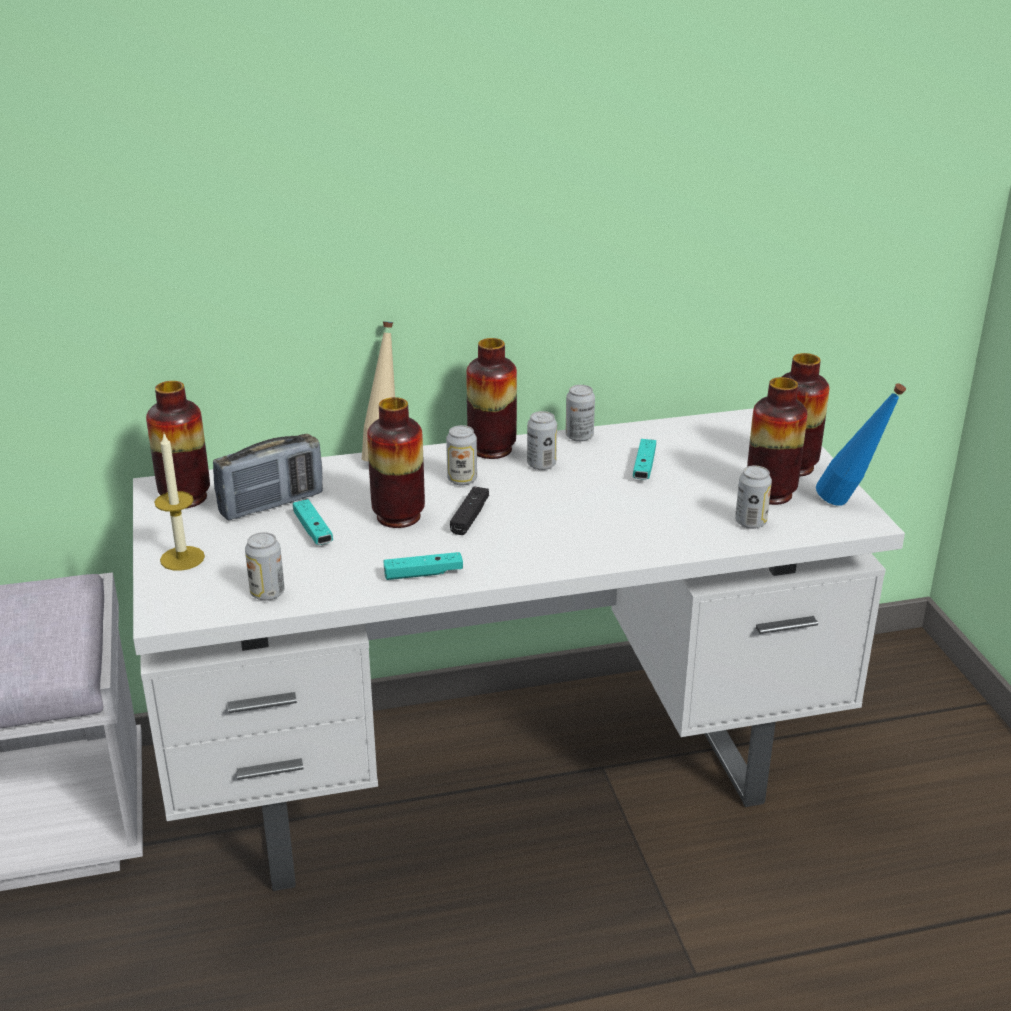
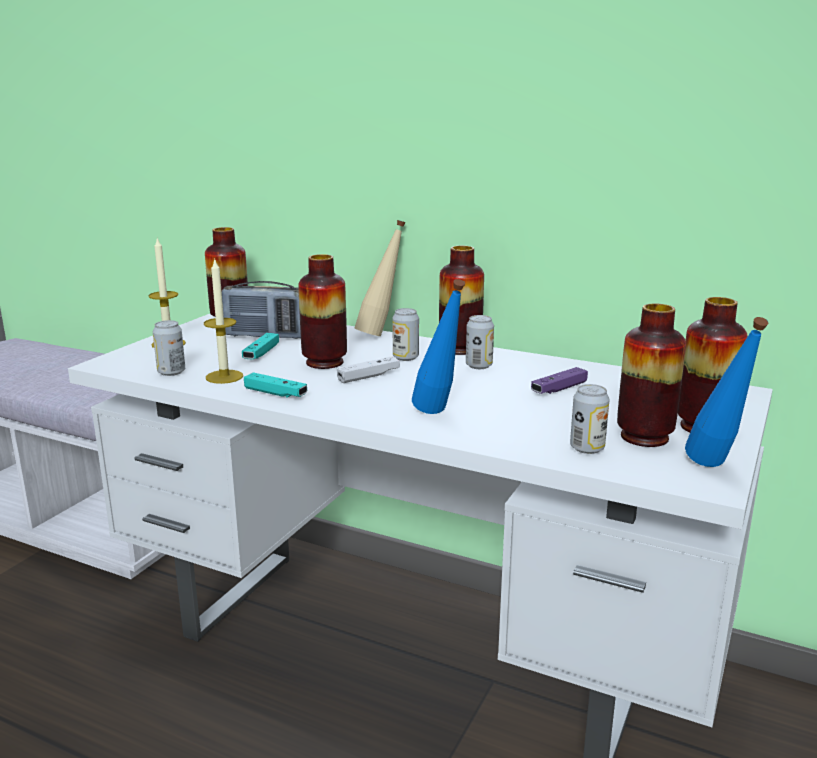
camera: 40 degrees right, 10 degrees down
black game controller [450,486,489,535] -> white game controller [337,356,400,383]
can [566,385,595,442] -> none
turquoise game controller [633,439,656,480] -> purple game controller [531,367,588,394]
none -> candle [204,258,243,384]
none -> blue bottle [412,279,465,414]

